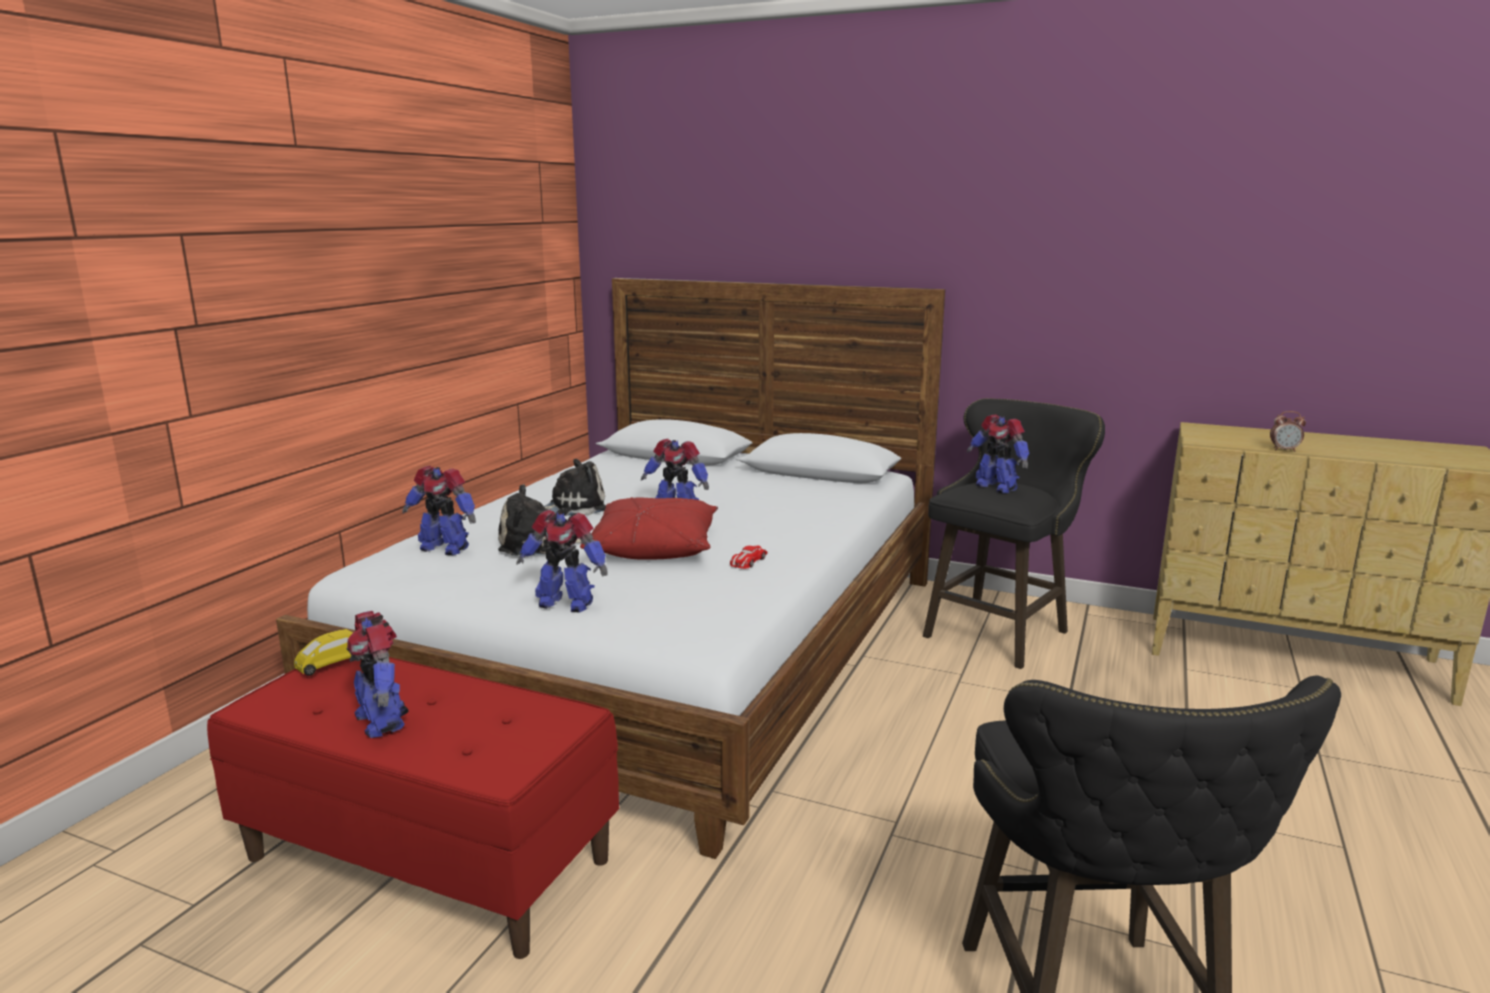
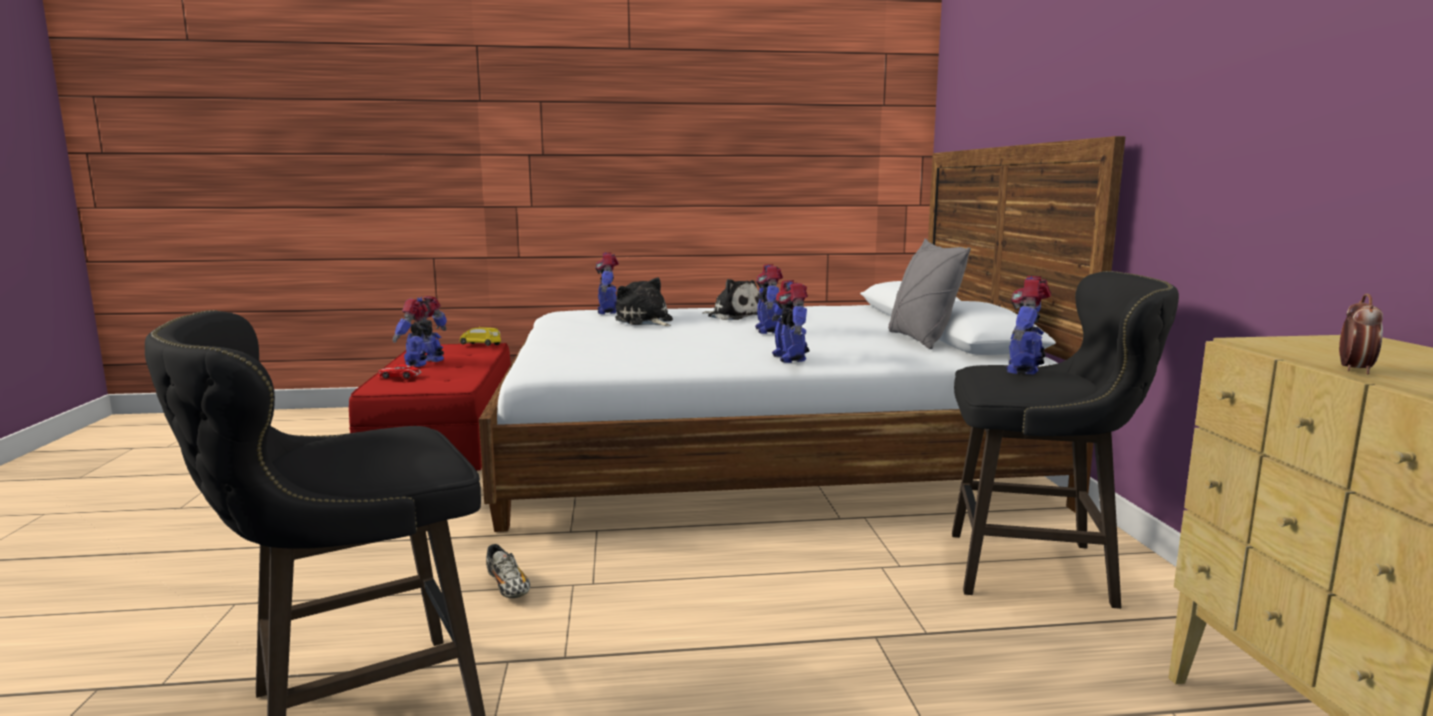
camera: 60 degrees right, 5 degrees down
toy robot [516,510,608,612] -> toy robot moved to [772,280,810,363]
red pillow [580,497,718,560] -> none
toy car [730,545,768,569] -> toy car moved to [378,365,422,379]
alarm clock [1270,411,1306,452] -> alarm clock turned 135 degrees counterclockwise [1339,293,1383,374]
none -> shoe [486,544,530,598]
none -> grey pillow [888,239,971,349]

